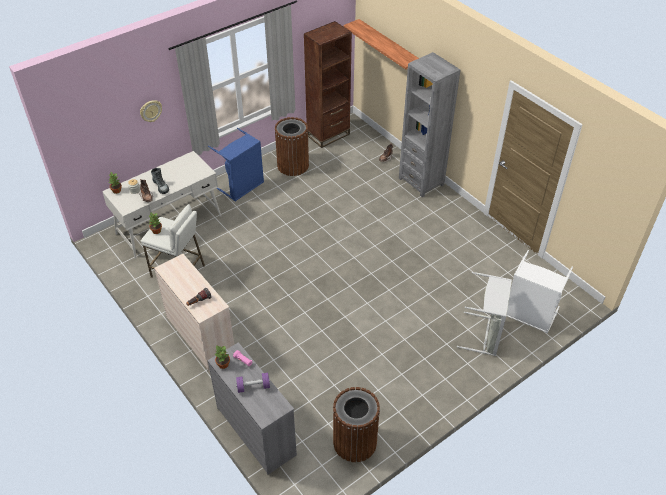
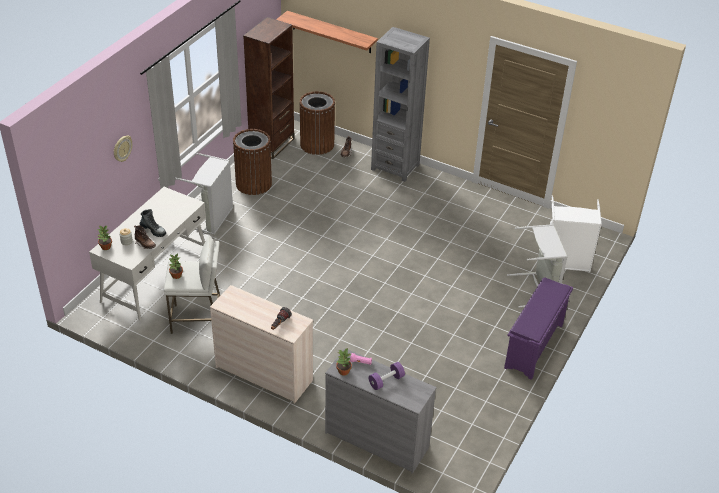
camera: 25 degrees left, 5 degrees down
blue laundry basket [208,128,264,202] -> grey laundry basket [175,153,233,235]
brown trash can [333,387,380,462] -> brown trash can moved to [299,91,335,155]
none -> purple shoe rack [504,277,573,380]

